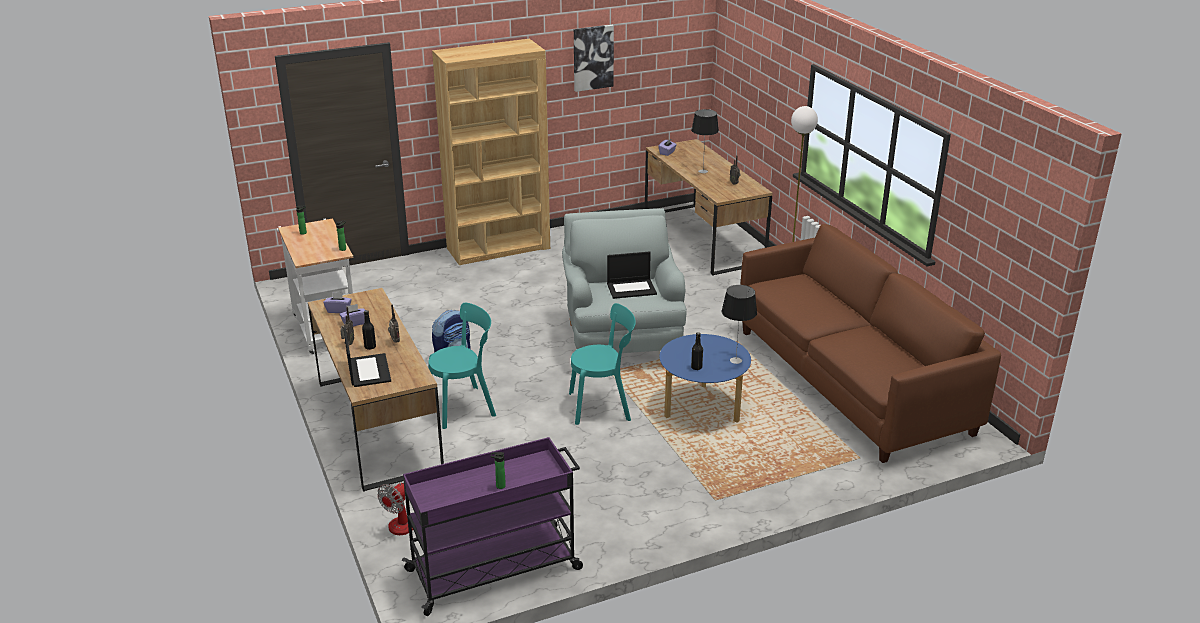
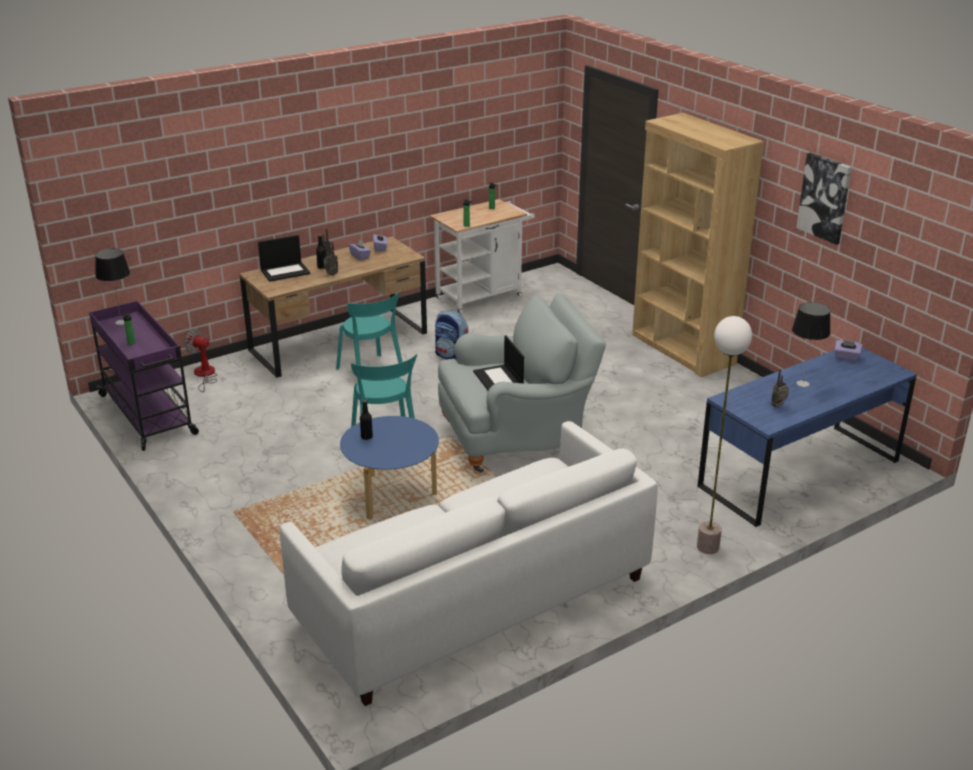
camera: 80 degrees right, 0 degrees up
brown desk [645,139,773,276] -> blue desk [697,347,917,527]
table lamp [722,285,757,364] -> table lamp moved to [95,248,130,325]
brown sofa [740,224,1001,463] -> white sofa [280,421,658,706]

